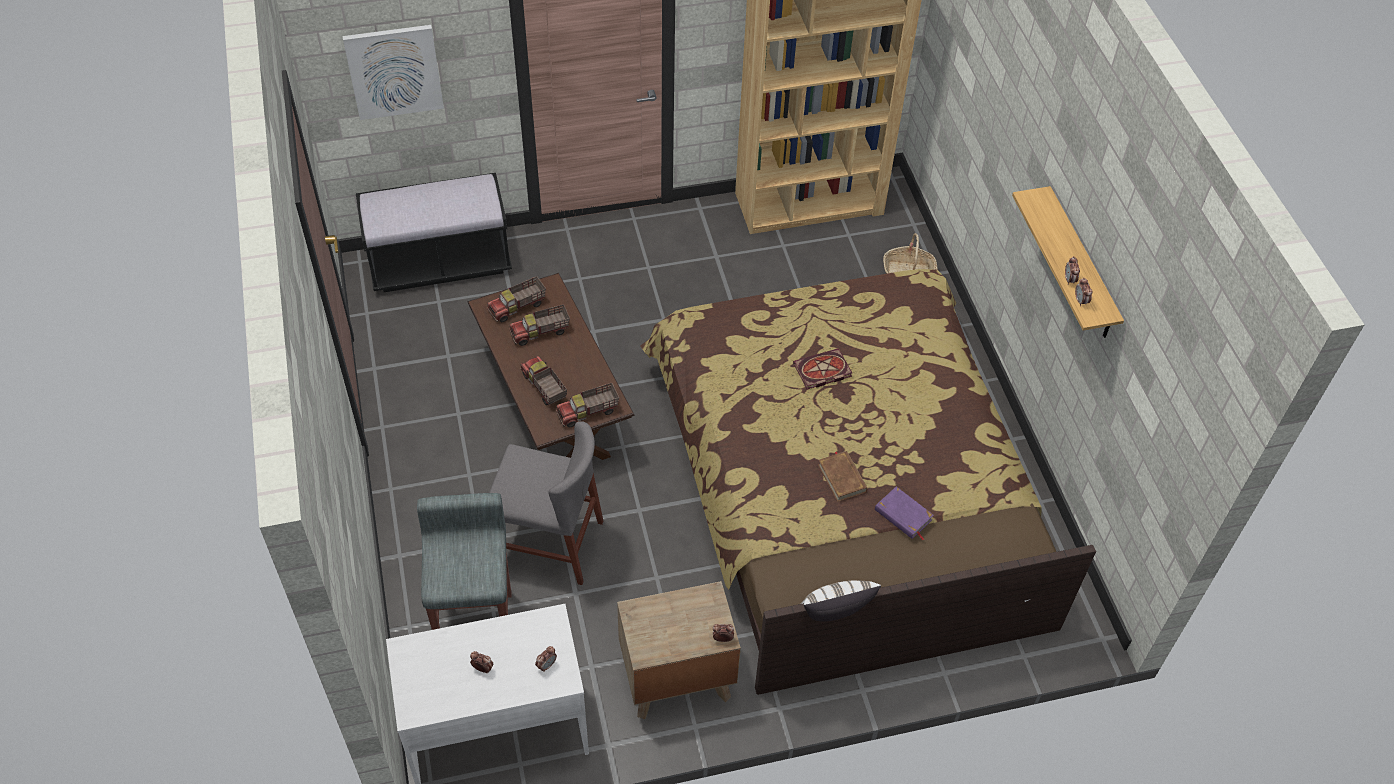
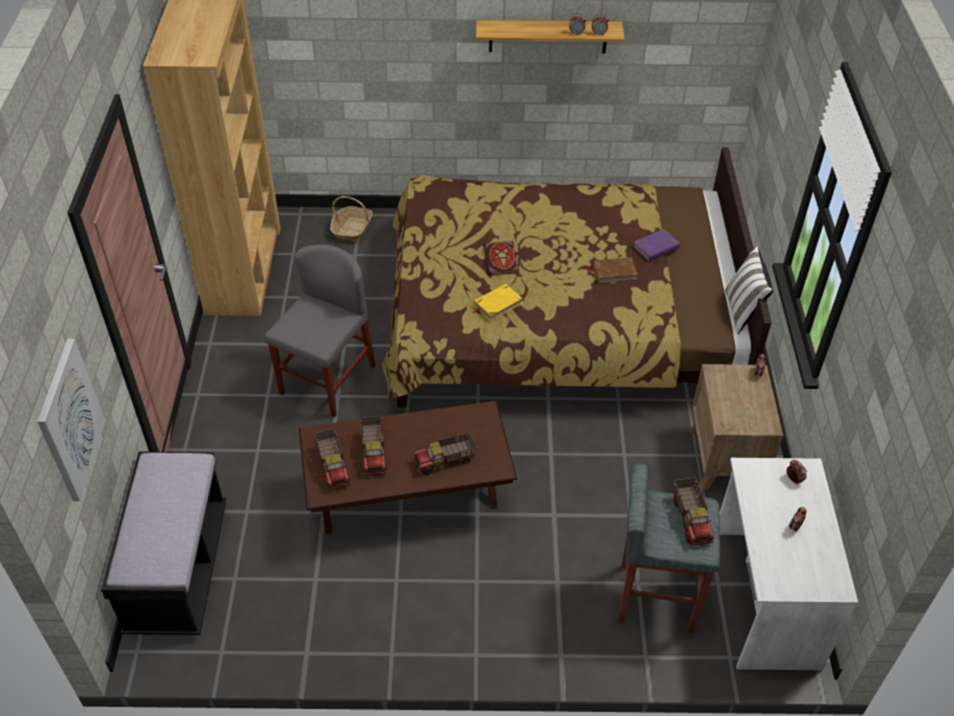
camera: 75 degrees left, 5 degrees down
grey chair [489,421,603,585] -> grey chair moved to [264,244,376,417]
toy truck [556,383,619,428] -> toy truck moved to [673,477,714,546]
none -> yellow book [472,284,523,321]

